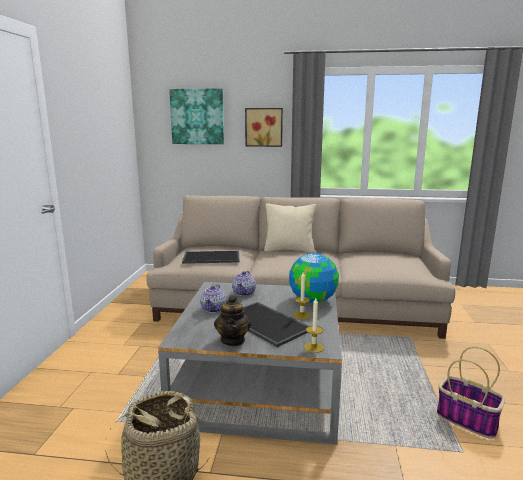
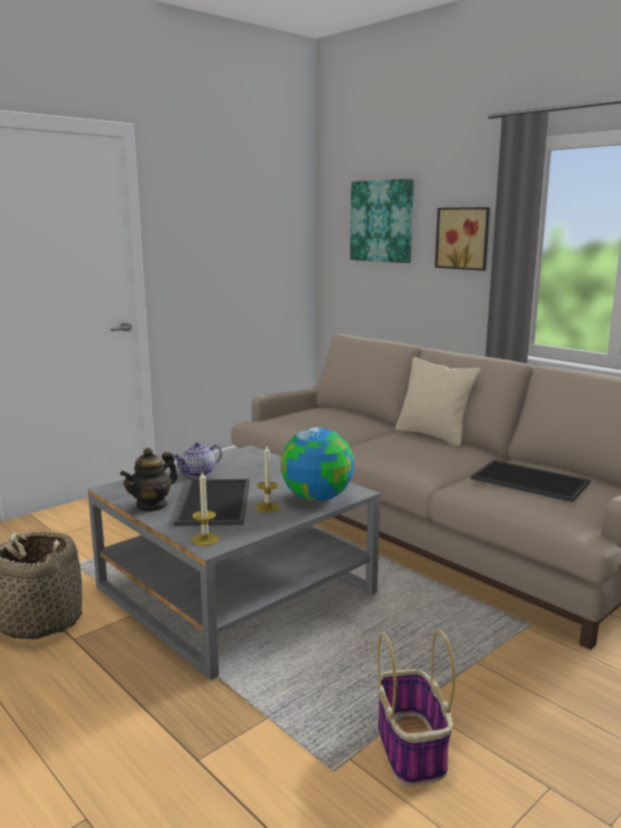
camera: 40 degrees right, 0 degrees up
tray [182,251,240,264] -> tray moved to [471,460,591,502]
teapot [232,271,256,296] -> none

